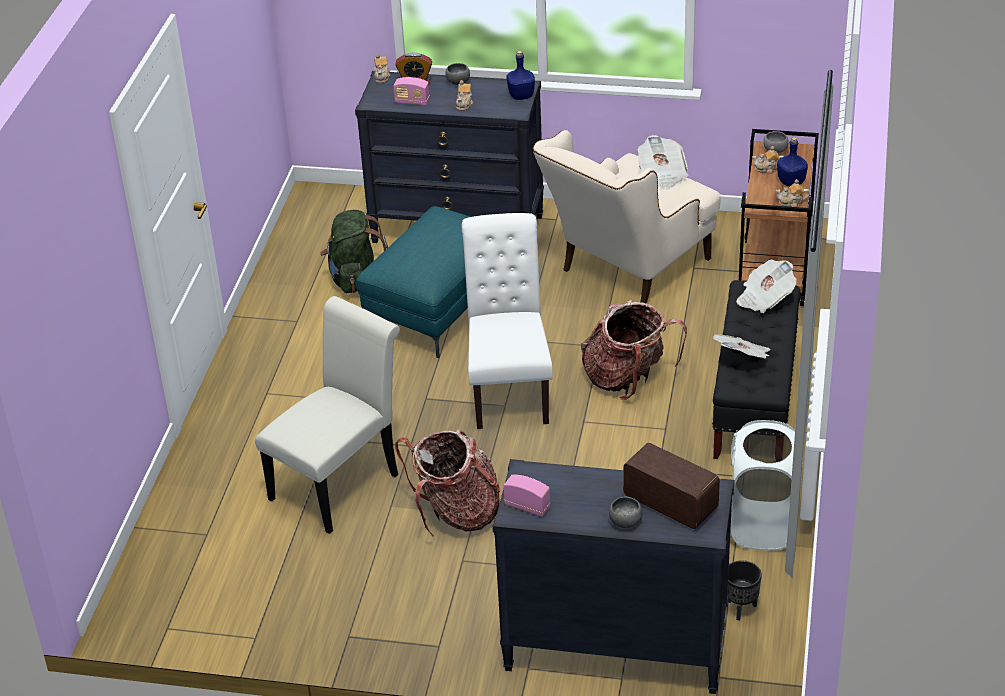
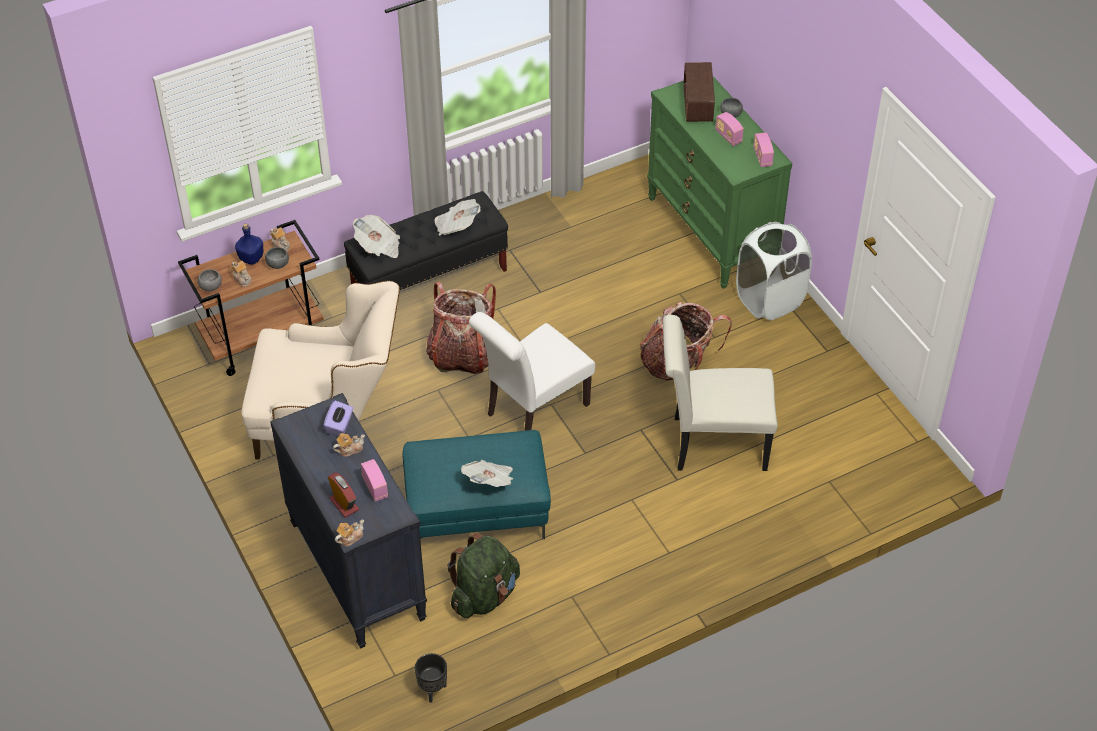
camera: 130 degrees left, 10 degrees up
grey bowl [445,63,470,85] -> grey bowl moved to [265,247,289,269]
black dresser [493,459,735,694] -> green dresser [647,76,792,289]
blue bottle [507,51,535,100] -> none
newspaper [638,135,689,189] -> newspaper moved to [461,460,513,487]
black planter [727,560,762,621] -> black planter moved to [415,653,447,702]
white laundry basket [730,420,803,551] -> white laundry basket moved to [736,222,812,320]
none -> purple tissue box [324,401,353,436]
none -> radio [715,112,744,146]

